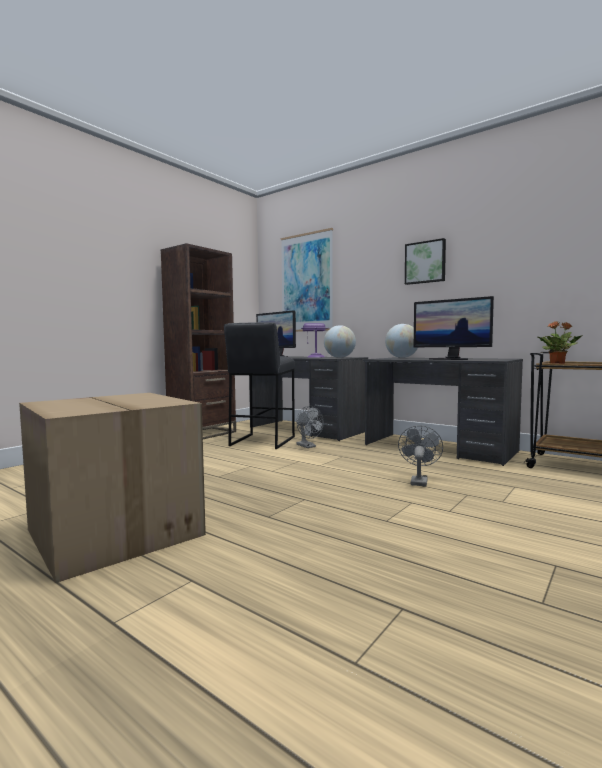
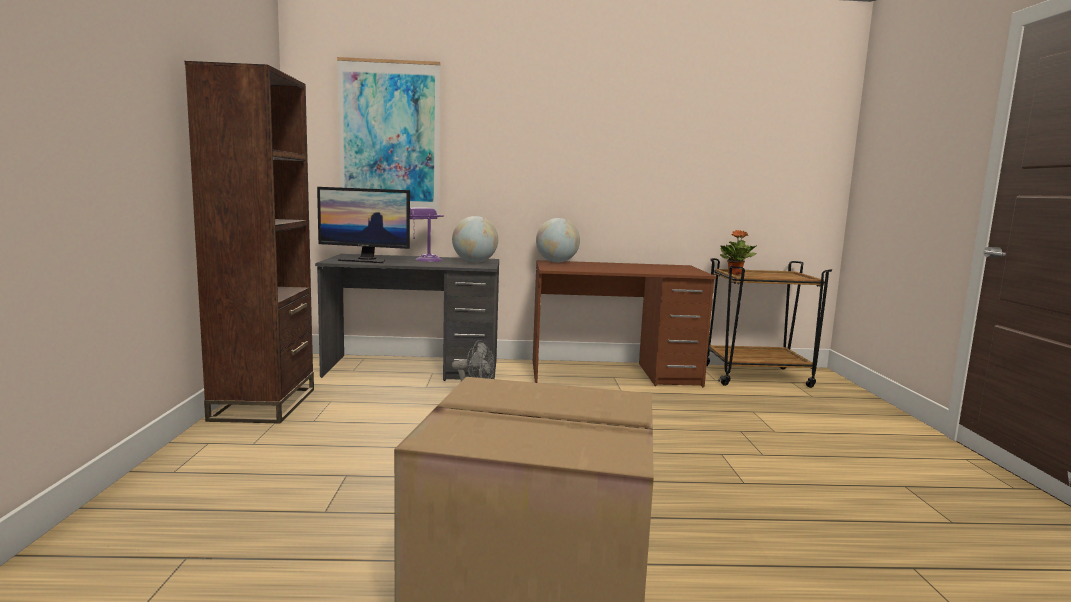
camera: 40 degrees left, 5 degrees up
grey stool [224,322,295,449] -> none
grey desk [363,358,523,466] -> brown desk [533,260,716,387]
grey fan [398,425,443,486] -> none
picture [405,238,446,285] -> none
monitor [414,296,494,360] -> none

